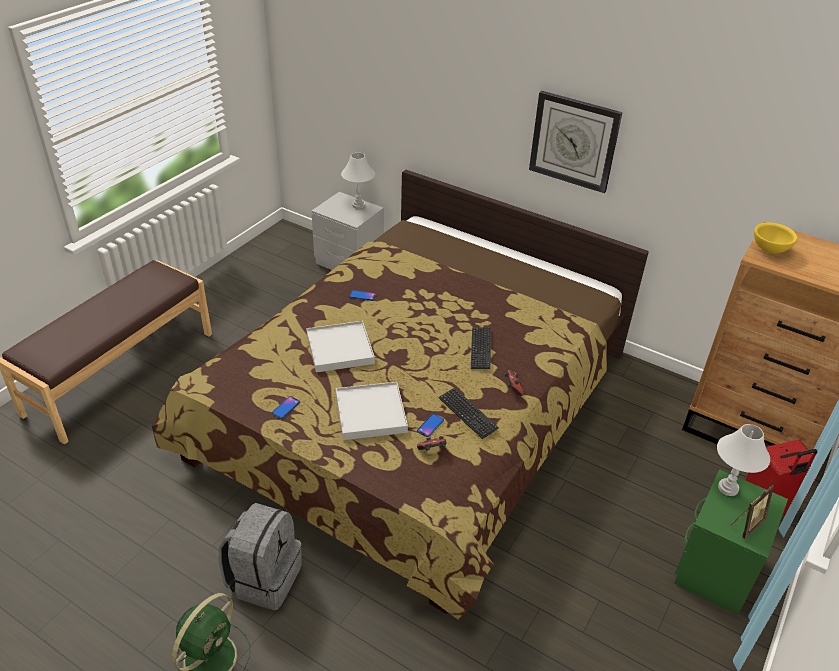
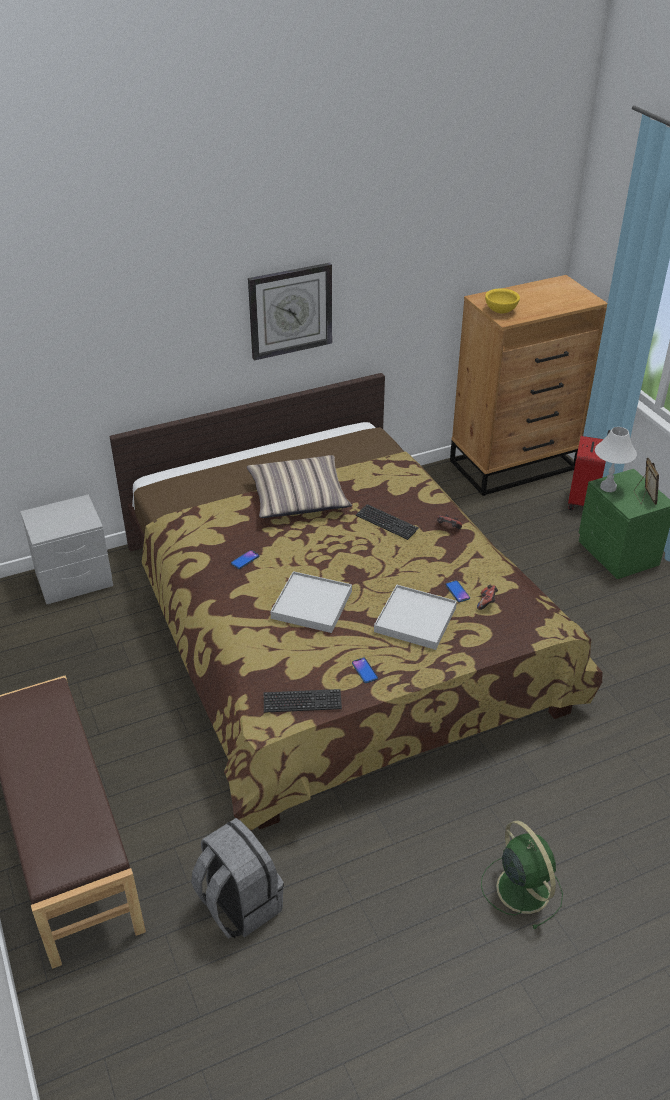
camera: 55 degrees left, 0 degrees up
grey backpack [219,503,302,611] -> grey backpack moved to [191,818,284,938]
white table lamp [341,153,375,209] -> none
keyboard [439,388,499,439] -> keyboard moved to [264,689,342,713]
none -> pillow [247,455,352,518]

